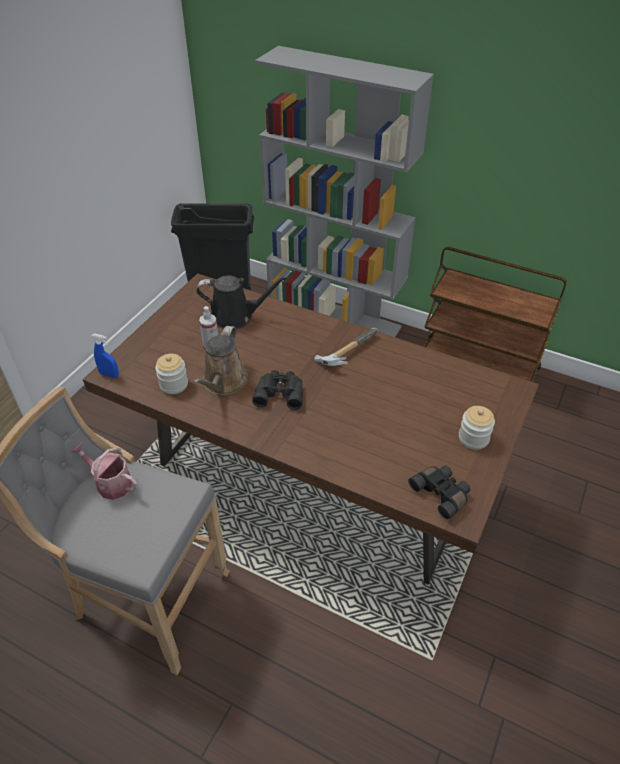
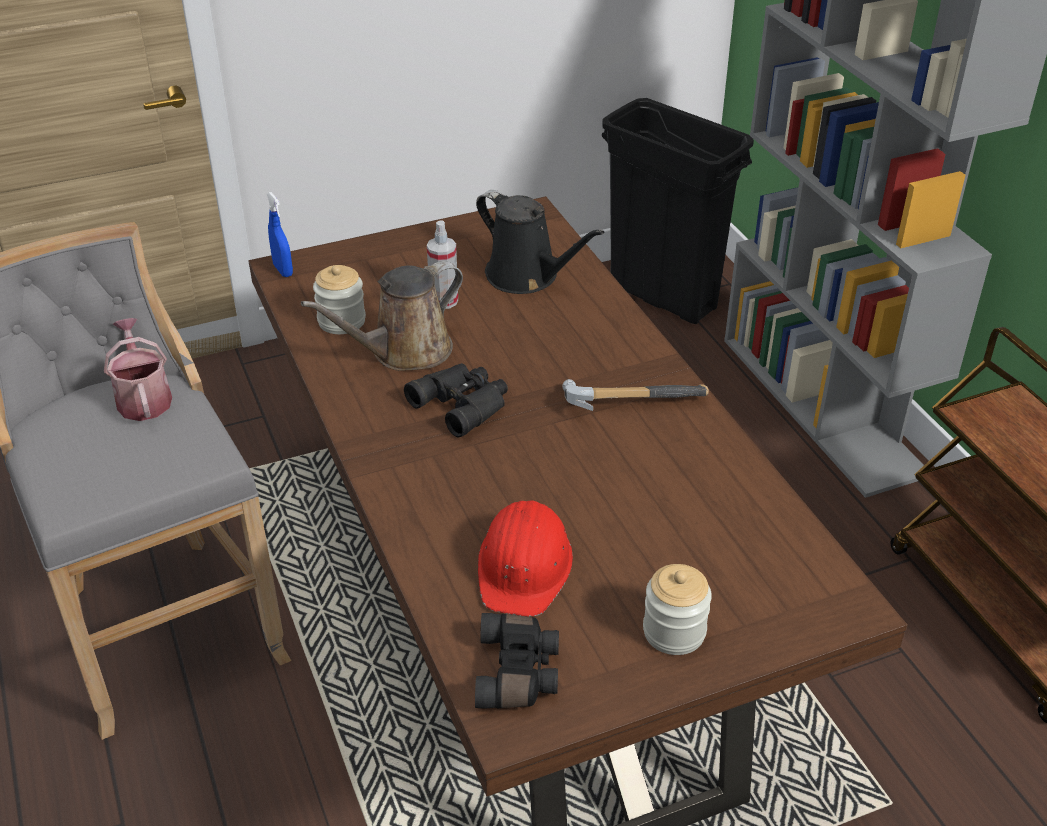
camera: 40 degrees right, 5 degrees down
none -> red hard hat [478,500,573,617]

